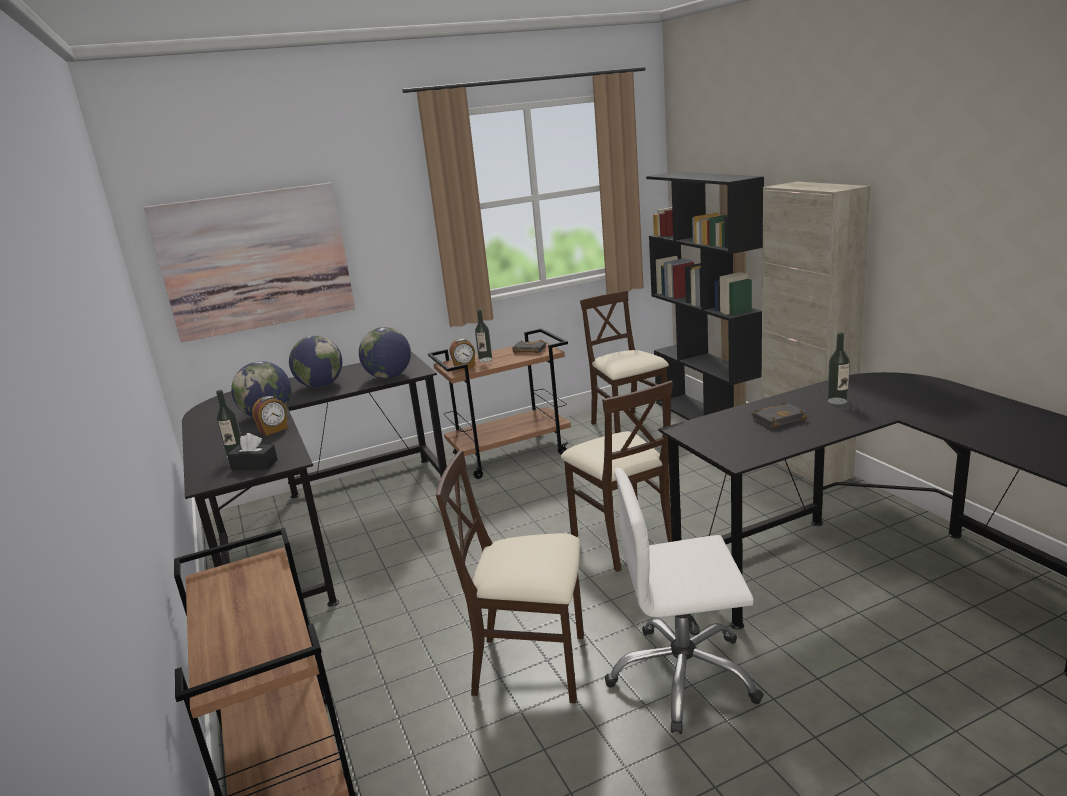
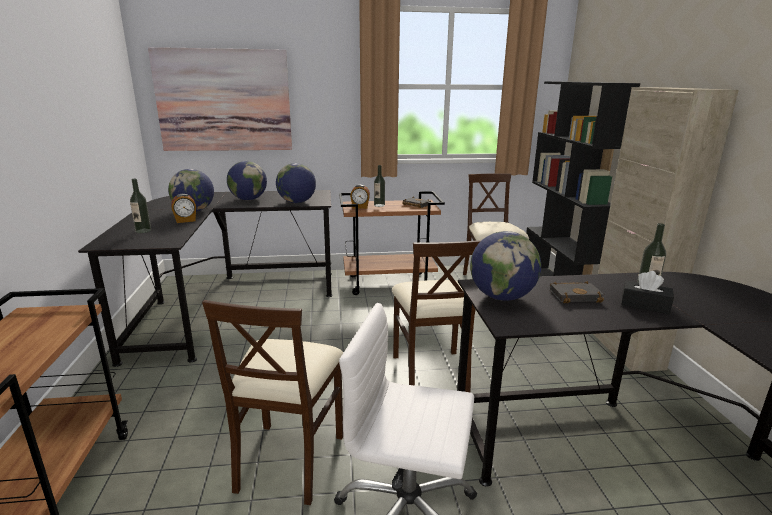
camera: 15 degrees right, 0 degrees up
black tissue box [227,433,278,470] -> black tissue box moved to [621,271,674,314]
beige chair [436,450,584,703] -> beige chair turned 105 degrees counterclockwise [202,300,343,505]
none -> globe [470,231,541,301]

